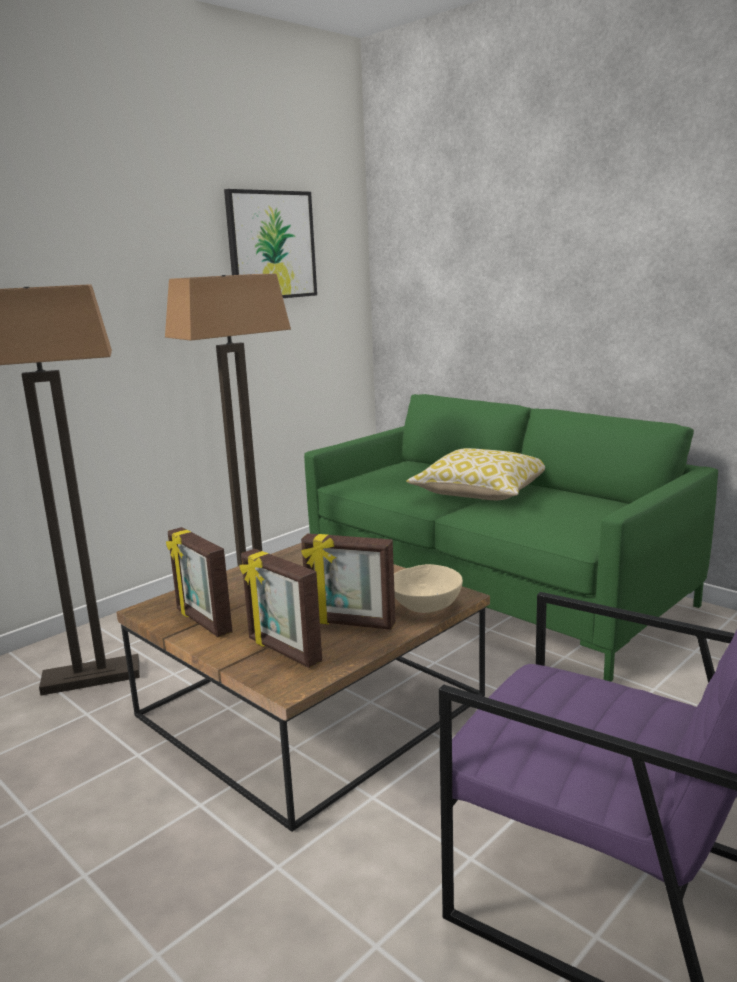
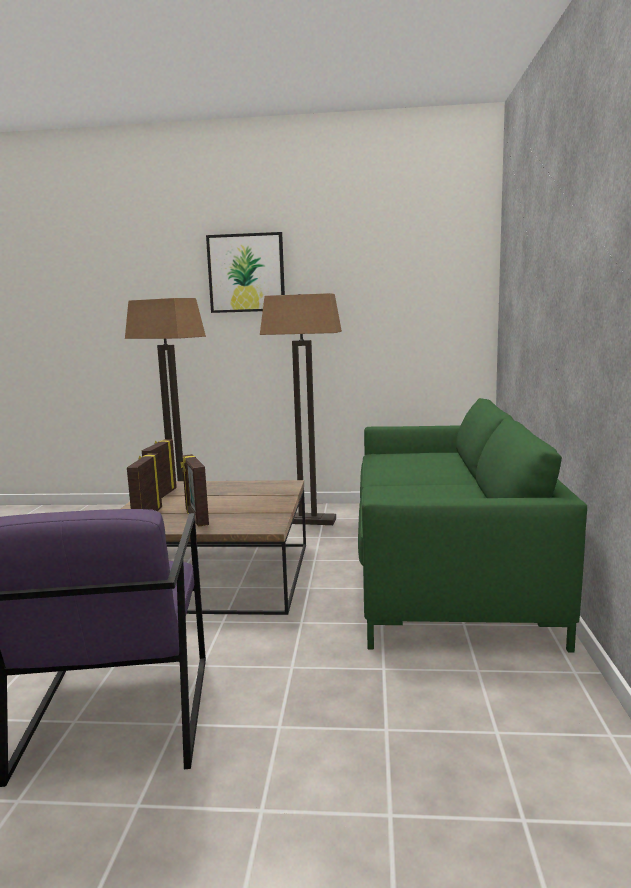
camera: 50 degrees right, 5 degrees down
picture [224,189,317,298] -> picture moved to [206,232,285,313]
beige bowl [394,564,463,613] -> none
pillow [406,448,545,500] -> none

